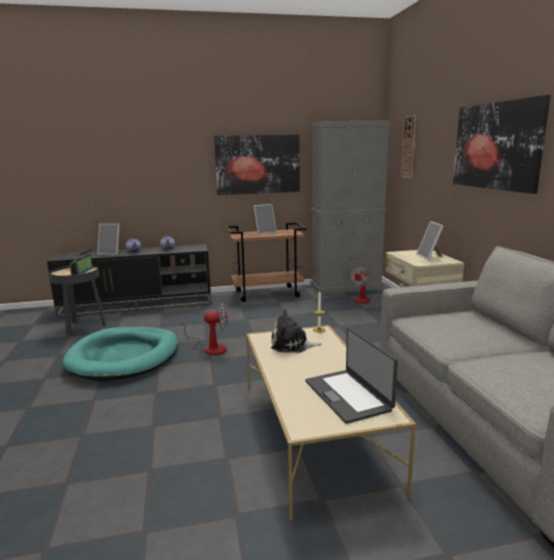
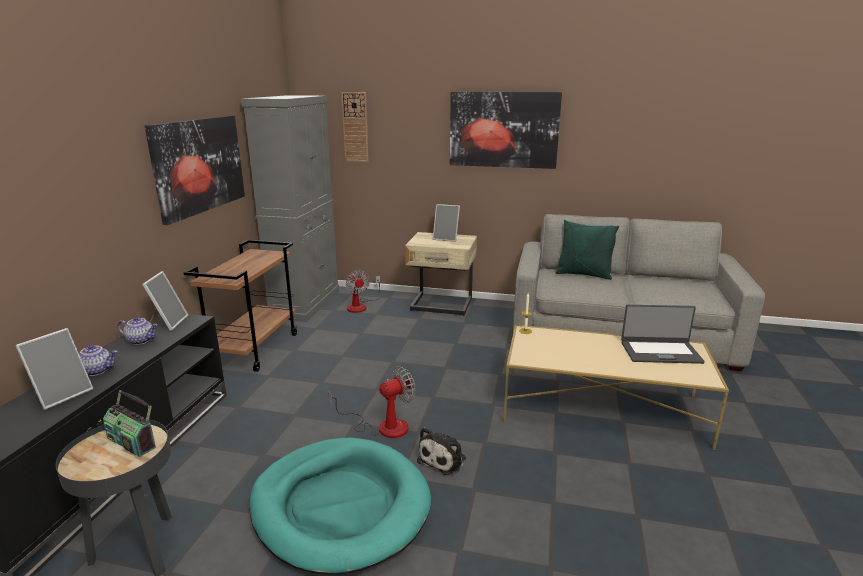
camera: 65 degrees left, 5 degrees up
fan [180,303,228,355] -> fan turned 45 degrees clockwise [328,366,415,438]
picture frame [254,204,277,234] -> picture frame moved to [142,271,188,331]
plush toy [271,310,322,353] -> plush toy moved to [417,427,466,475]
none -> green pillow [555,220,619,280]

